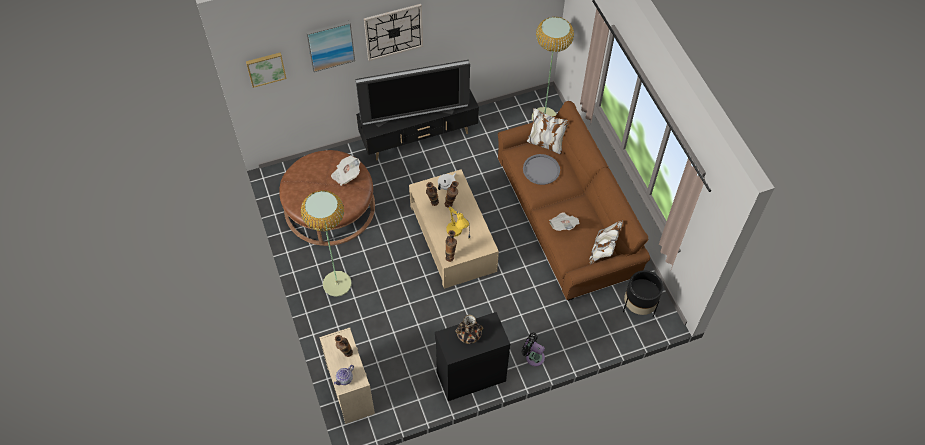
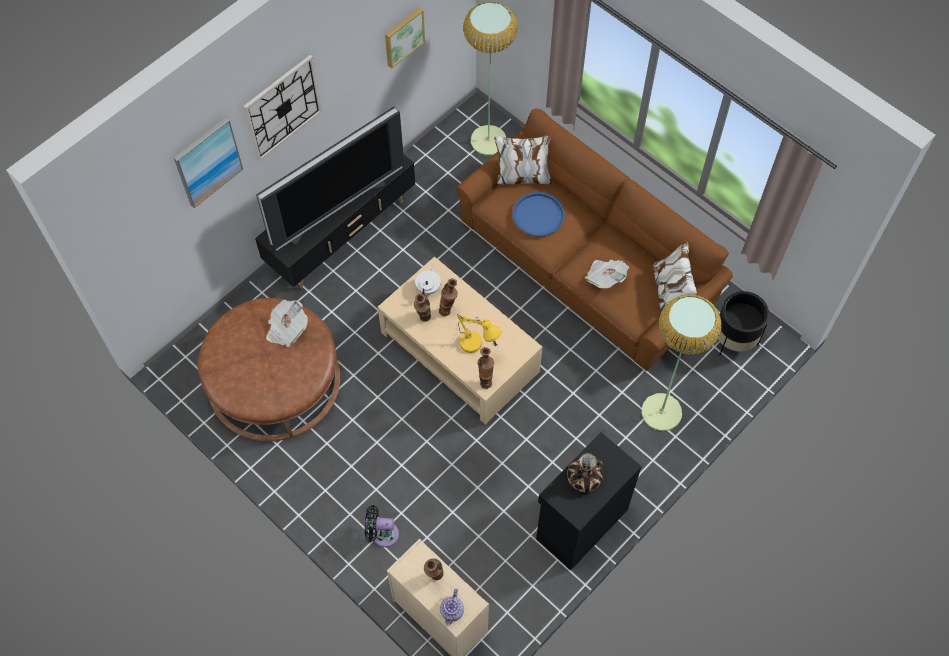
camera: 25 degrees left, 5 degrees up
picture [246,53,286,88] -> picture moved to [385,7,425,68]
floor lamp [301,190,352,297] -> floor lamp moved to [641,294,722,431]
black fan [521,333,545,367] -> black fan moved to [365,505,399,547]
grey tray [523,154,560,185] -> blue tray [512,192,565,237]

